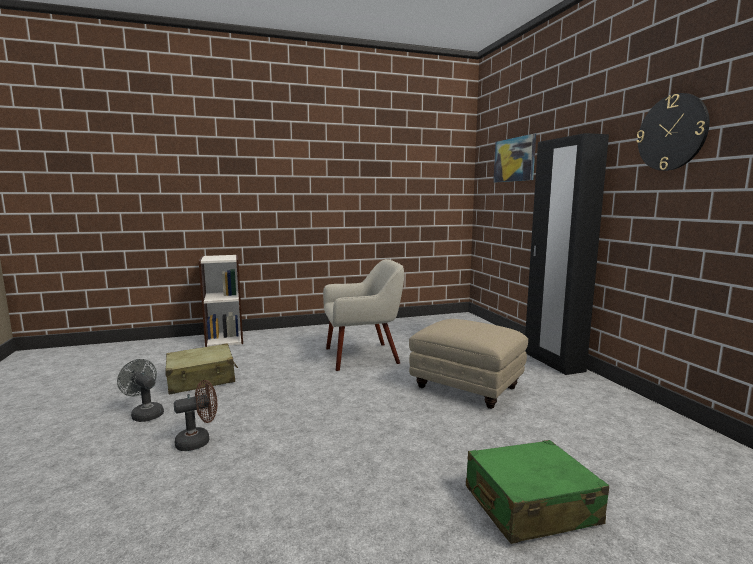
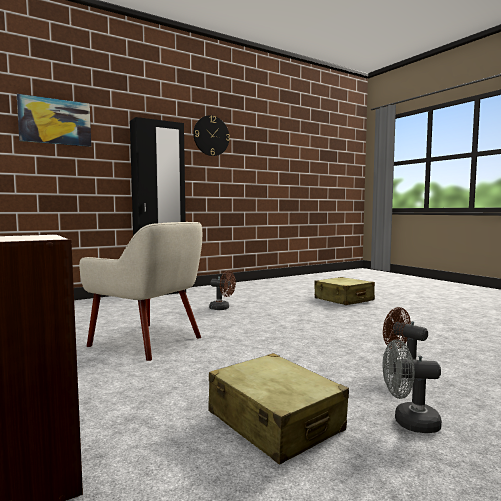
camera: 105 degrees left, 5 degrees down
grey fan [117,359,164,422] -> grey fan turned 75 degrees clockwise [383,340,442,433]
beige armchair [323,259,404,371] -> beige armchair turned 150 degrees clockwise [79,222,202,361]
beige ottoman [409,319,528,409] -> brown fan [209,271,236,310]
green suitcase [466,440,609,544] -> beige suitcase [314,277,375,305]

